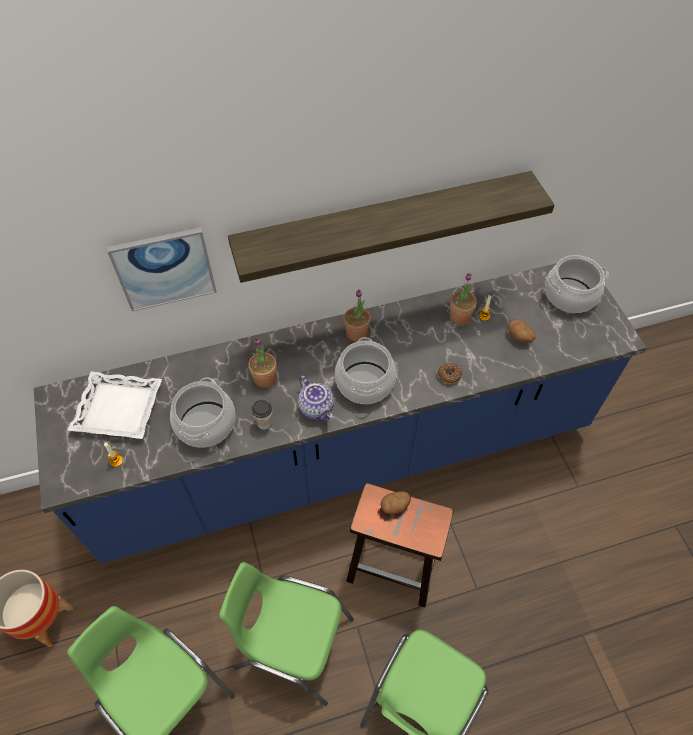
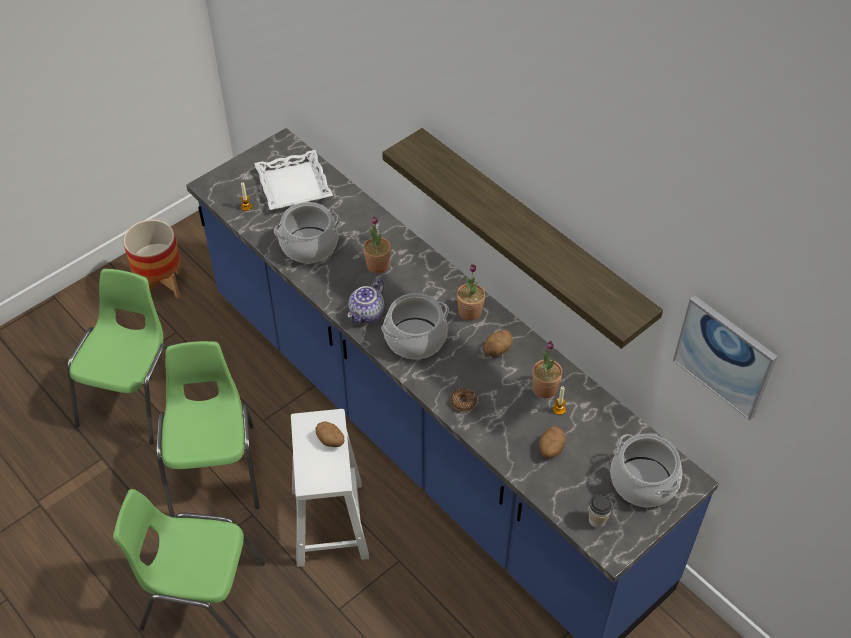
camera: 65 degrees right, 5 degrees down
picture [107,227,217,311] -> picture moved to [673,295,778,420]
cup [251,399,272,430] -> cup moved to [589,494,613,528]
brown stool [346,483,454,607] -> white stool [291,409,369,567]
none -> potato [484,329,513,356]

